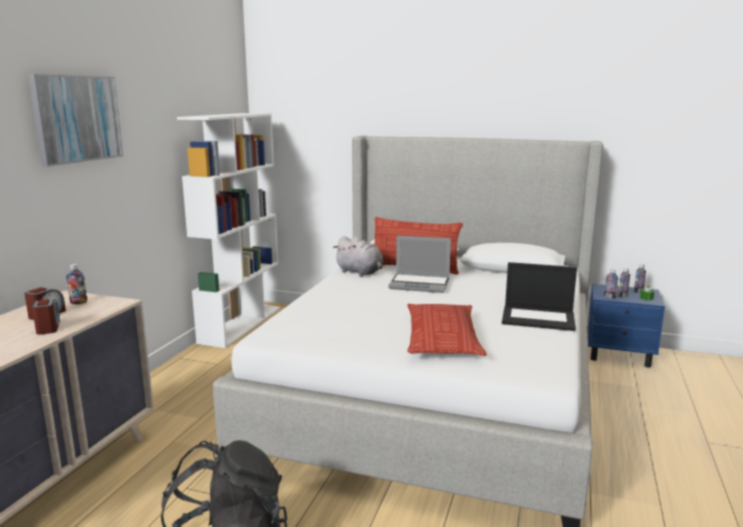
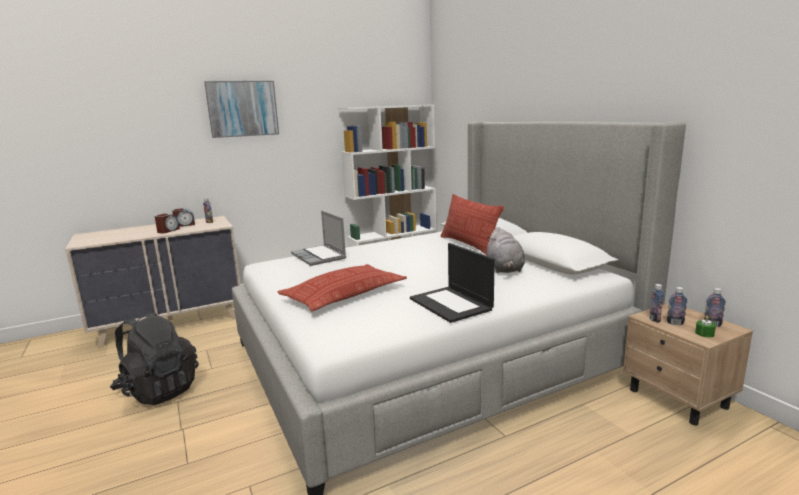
camera: 45 degrees right, 0 degrees up
grey plush toy [333,236,383,276] -> grey plush toy moved to [486,227,525,273]
laptop [388,235,451,293] -> laptop moved to [291,211,346,266]
blue nightstand [587,284,665,368] -> beige nightstand [623,303,753,425]

